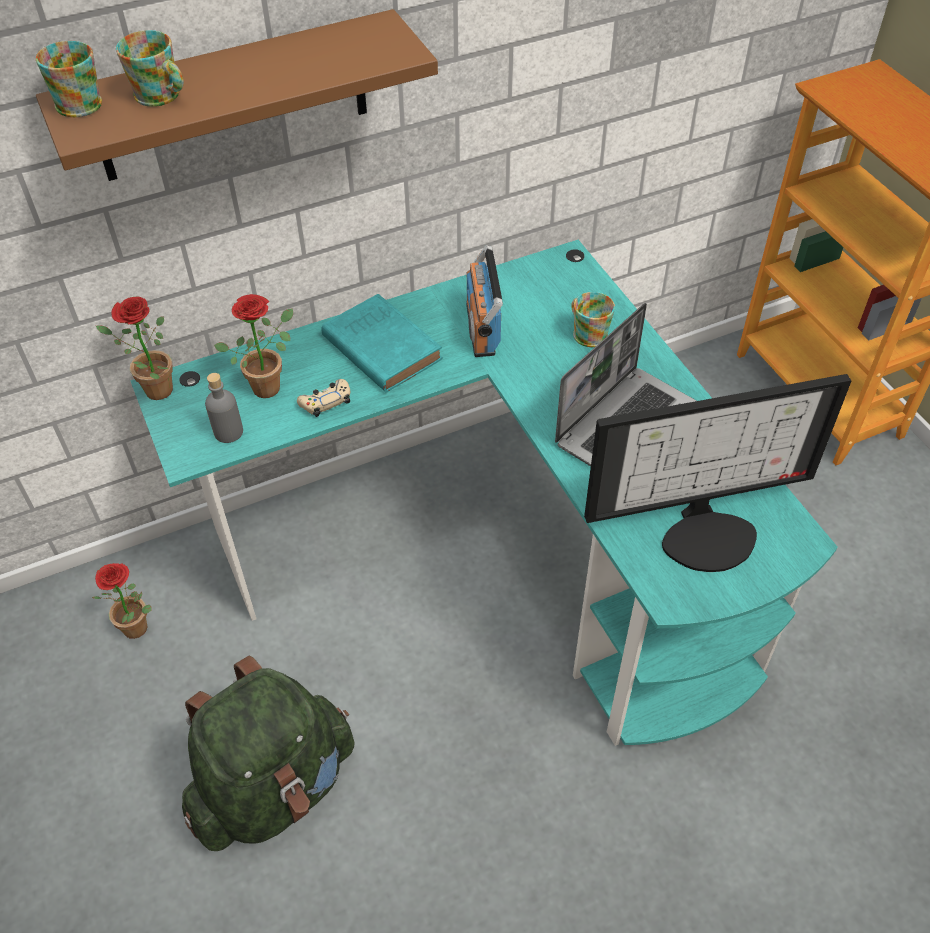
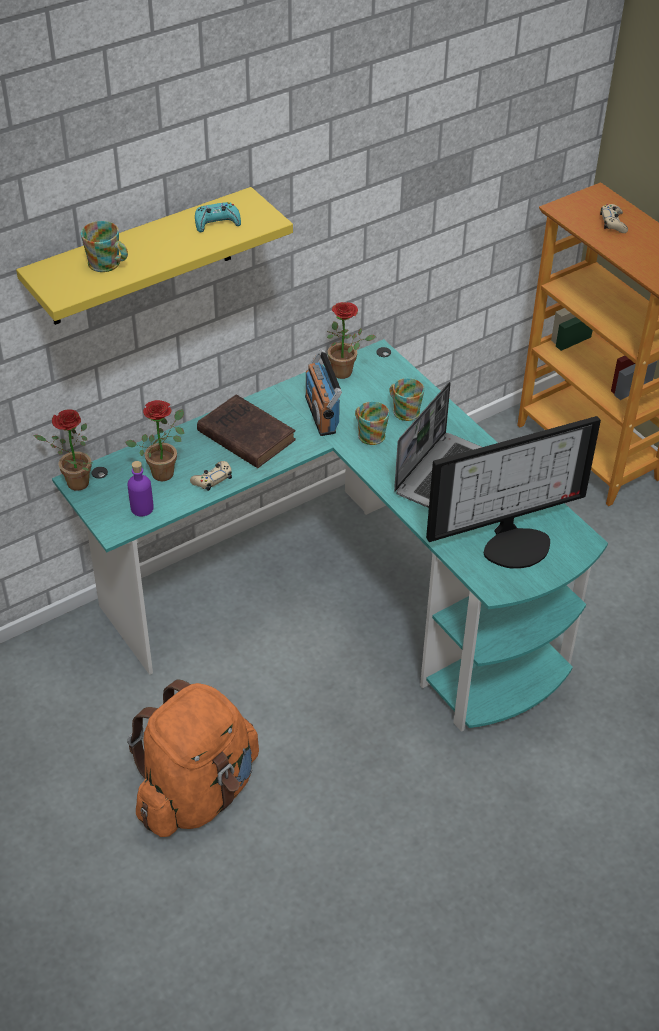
camera: 10 degrees left, 5 degrees down
brown shelf [36,9,438,181] -> yellow shelf [16,187,293,325]
mug [36,41,102,117] -> mug moved to [355,402,389,445]
potted plant [92,563,152,639] -> potted plant moved to [327,302,376,379]
green backpack [182,656,354,851] -> orange backpack [127,680,259,837]
grey bottle [205,373,243,443] -> purple bottle [127,461,154,516]
turquoise book [321,294,443,392] -> brown book [197,394,296,468]
none -> turquoise game controller [195,202,241,232]
none -> beige game controller [600,204,628,233]

